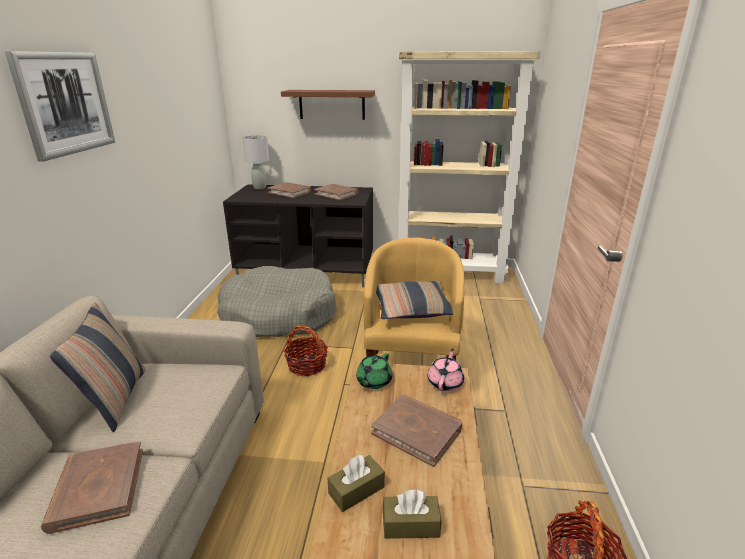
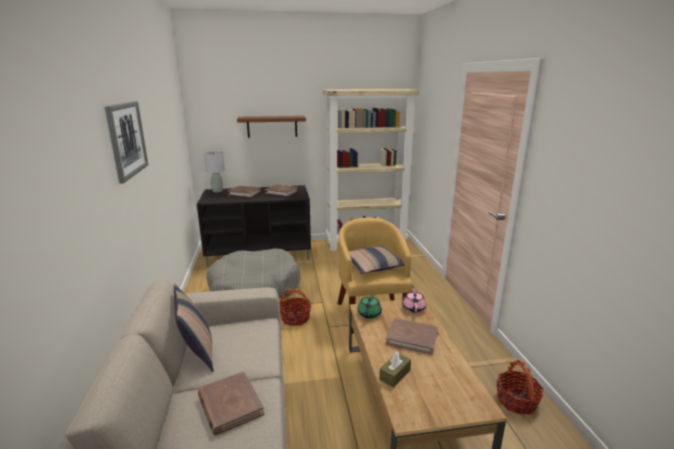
camera: 15 degrees left, 5 degrees down
brown tissue box [383,489,442,539] -> none

